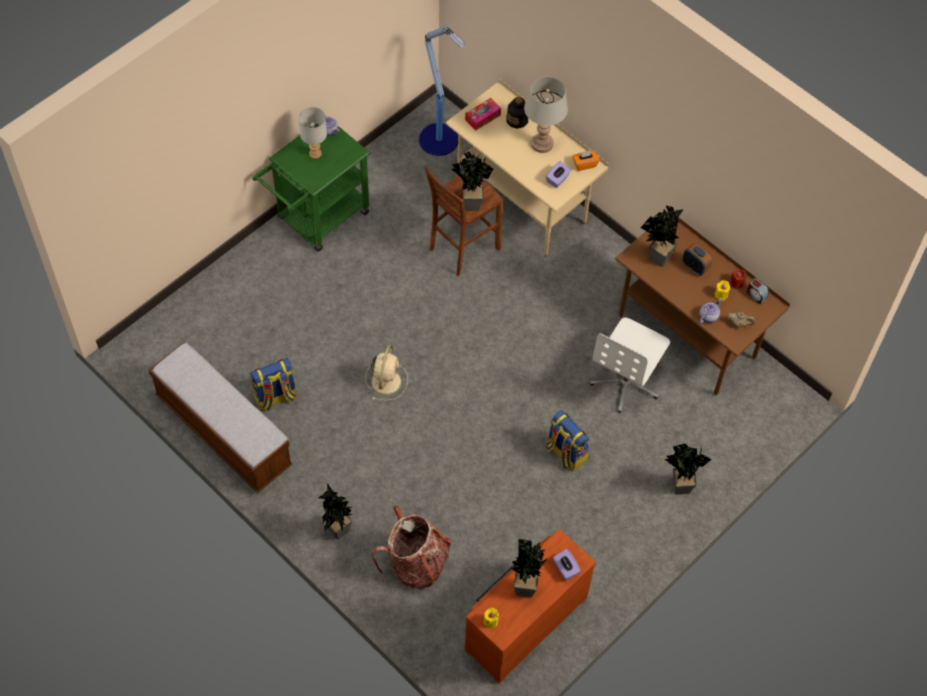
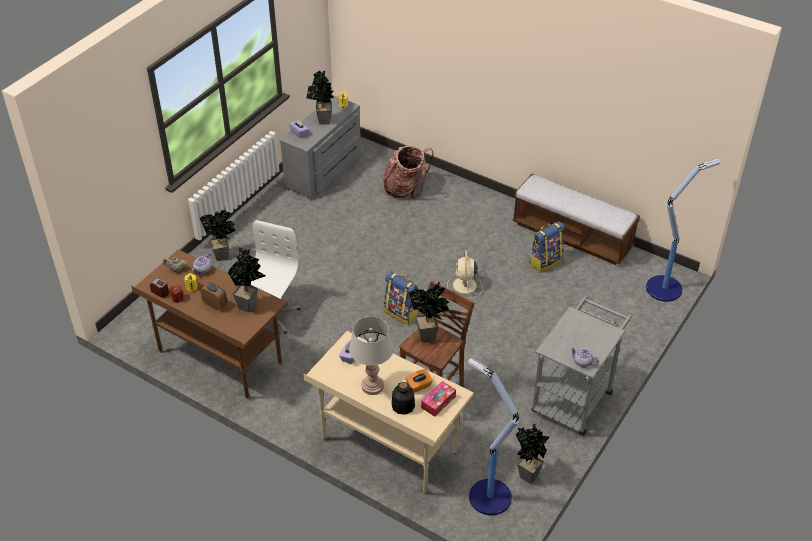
camera: 170 degrees right, 15 degrees down
green cart [252,116,370,251] -> grey cart [531,296,632,436]
grey table lamp [299,107,327,159] -> none
potted plant [319,483,352,539] -> potted plant moved to [516,424,550,484]
brown dresser [465,529,596,684] -> grey dresser [280,95,361,201]
backpack [546,410,589,472] -> backpack moved to [384,271,419,325]
orange tissue box [572,150,599,171] -> orange tissue box moved to [405,369,433,393]
none -> floor lamp [646,159,720,302]

